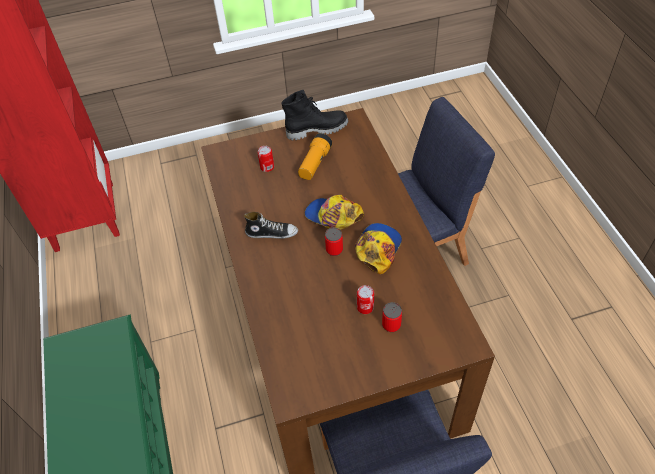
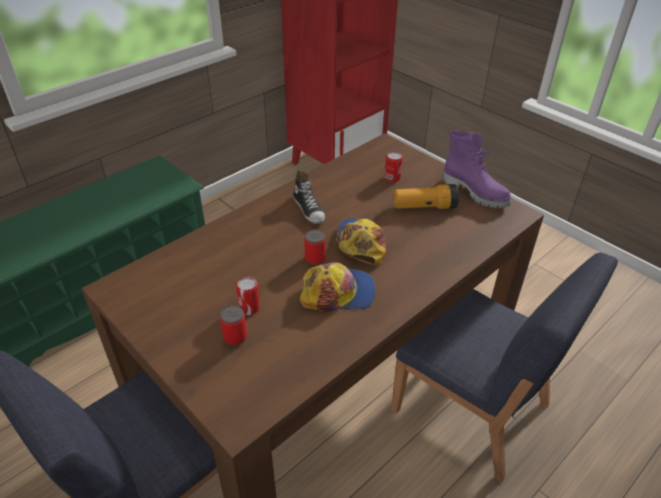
camera: 60 degrees right, 10 degrees down
black boot [281,90,348,140] -> purple boot [443,131,511,208]

